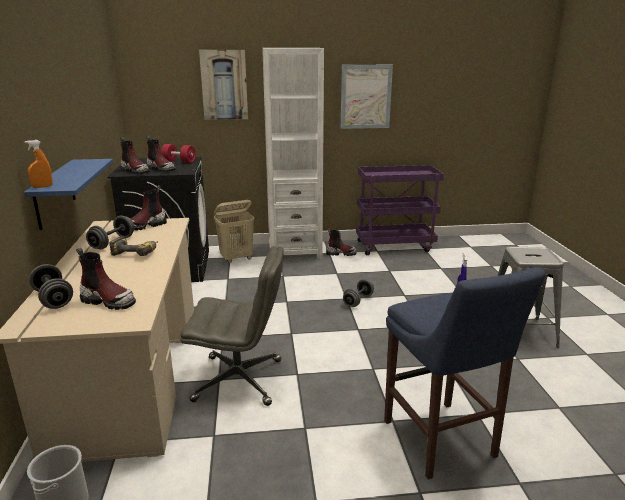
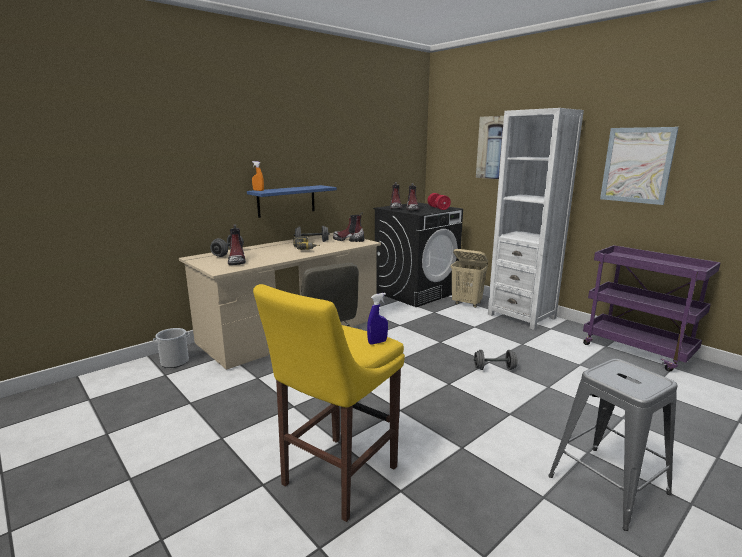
camera: 55 degrees right, 5 degrees down
boot [326,228,357,256] -> none
blue stool [384,267,545,480] -> yellow stool [253,284,405,522]

